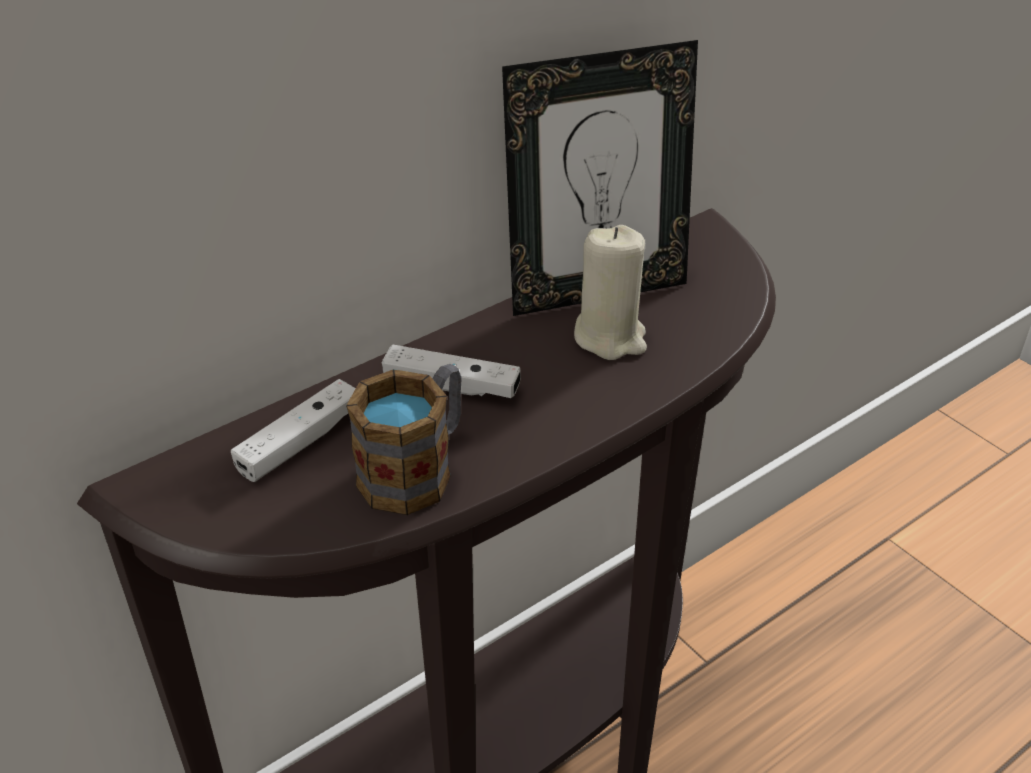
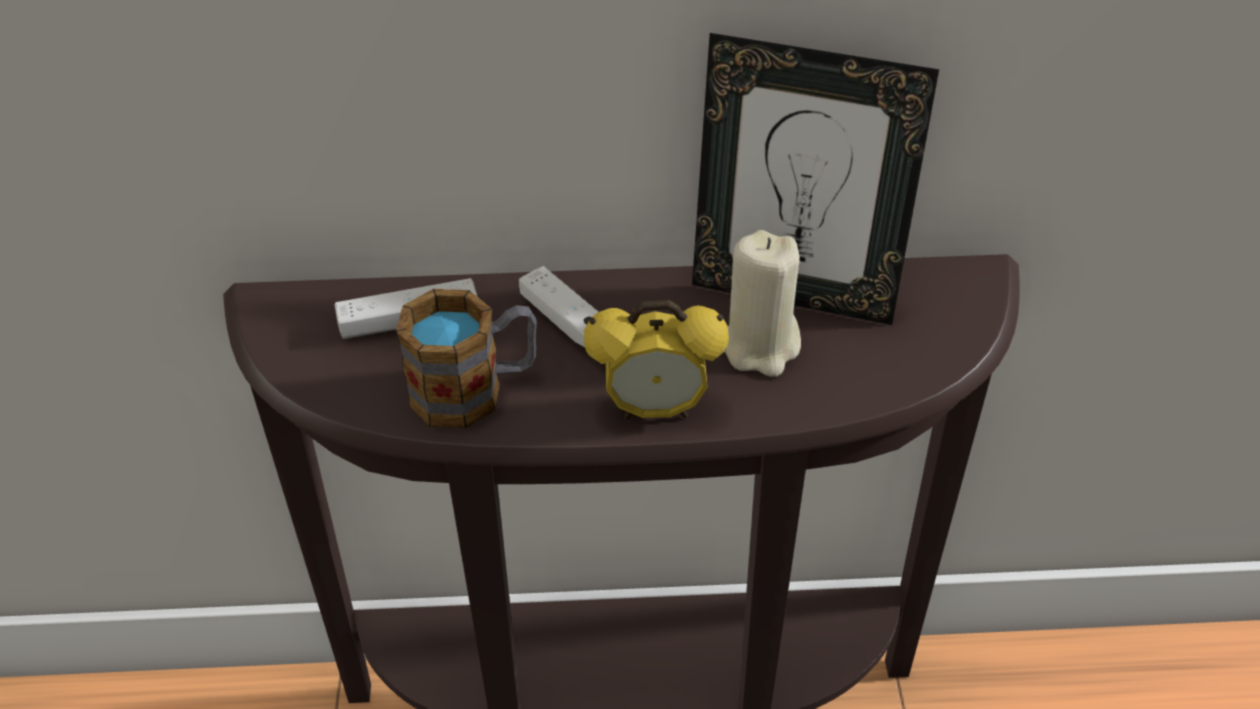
camera: 35 degrees right, 5 degrees up
none -> alarm clock [584,300,729,420]

